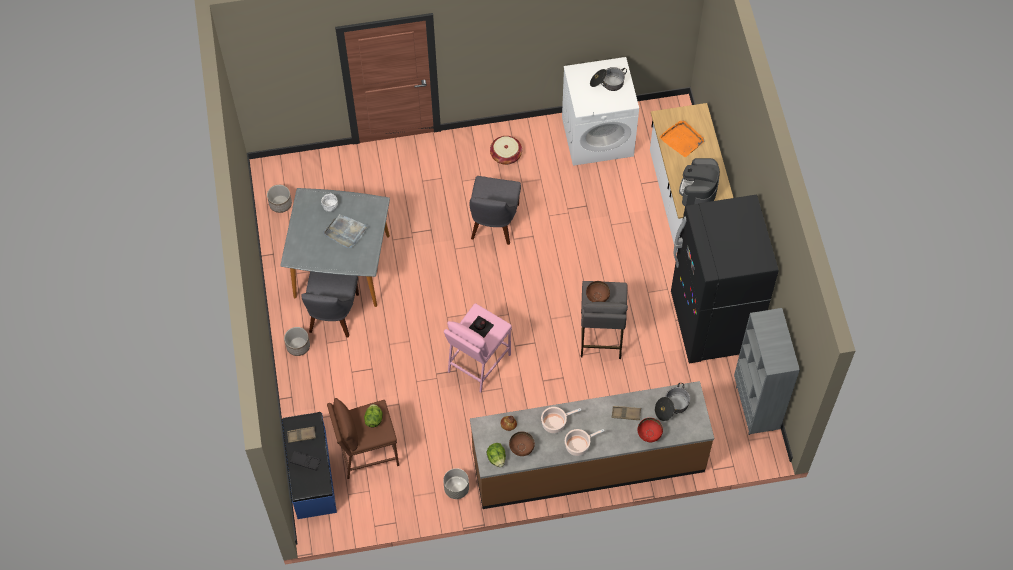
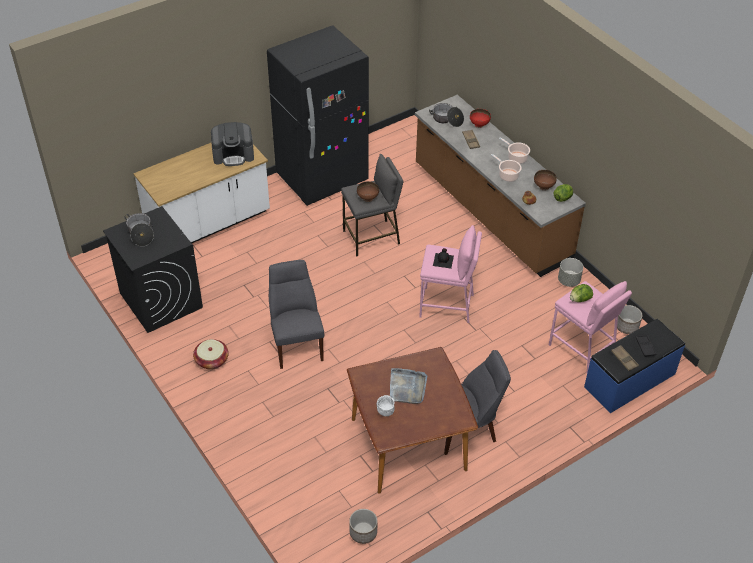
camera: 115 degrees left, 15 degrees down
grey dining table [280,188,390,307] -> brown dining table [347,347,478,494]
planter [284,327,310,356] -> planter moved to [617,305,642,334]
brown stool [327,398,399,479] -> pink stool [549,281,632,374]
grey chair [469,176,521,245] -> grey chair turned 90 degrees counterclockwise [269,260,324,369]
white washing machine [562,57,639,166] -> black washing machine [103,206,203,333]
orange tray [660,120,704,157] -> none
grey bookcase [734,308,800,435] -> none

